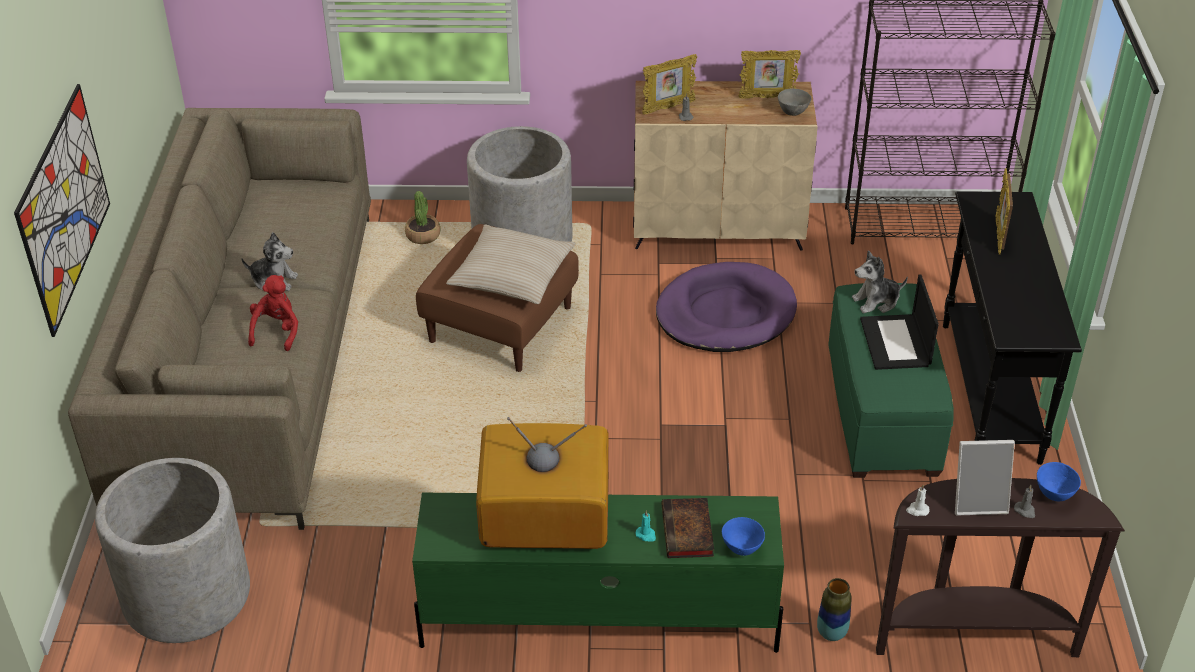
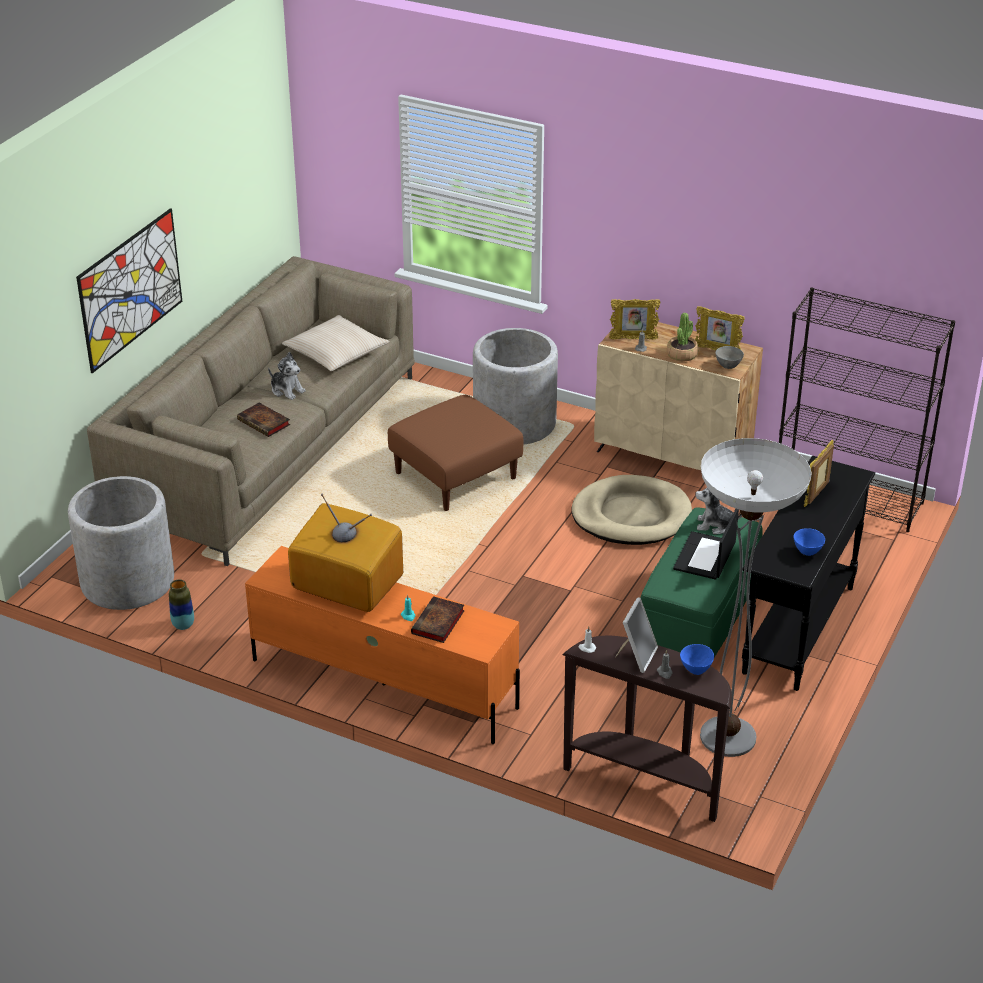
camera: 25 degrees right, 5 degrees down
red plush toy [248,275,298,351] -> book [237,403,290,437]
potted plant [405,191,440,244] -> potted plant moved to [667,313,699,361]
green tv stand [412,493,784,653] -> orange tv stand [245,546,520,744]
beige pillow [446,225,576,304] -> beige pillow moved to [282,315,390,371]
purple dog bed [656,262,797,352] -> beige dog bed [572,475,692,545]
blue bowl [722,517,765,556] -> blue bowl moved to [794,528,825,556]
vase [817,578,852,641] -> vase moved to [169,579,194,630]
picture frame [955,440,1015,515] -> picture frame turned 90 degrees counterclockwise [616,597,658,673]
none -> floor lamp [700,438,812,757]

